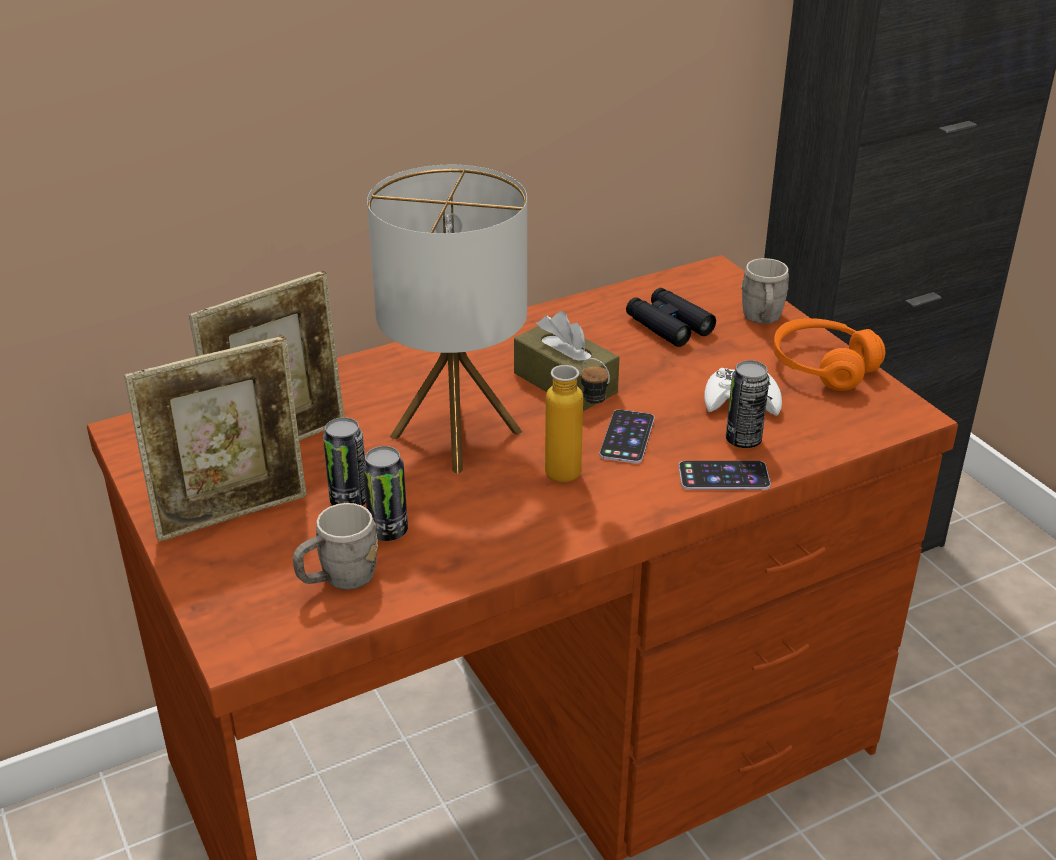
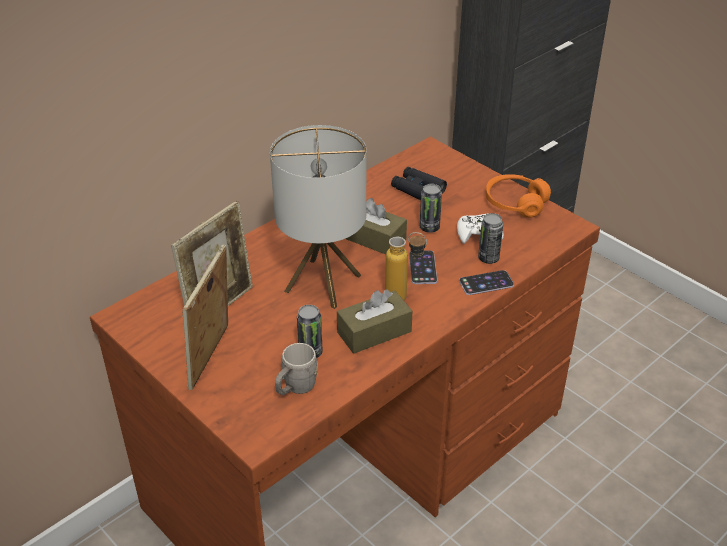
camera: 15 degrees left, 5 degrees up
picture frame [124,336,307,542] -> picture frame turned 150 degrees clockwise [182,244,228,390]
can [323,417,366,505] -> can moved to [420,184,442,233]
grey mug [741,258,789,324] -> none
none -> brown tissue box [337,289,412,354]

